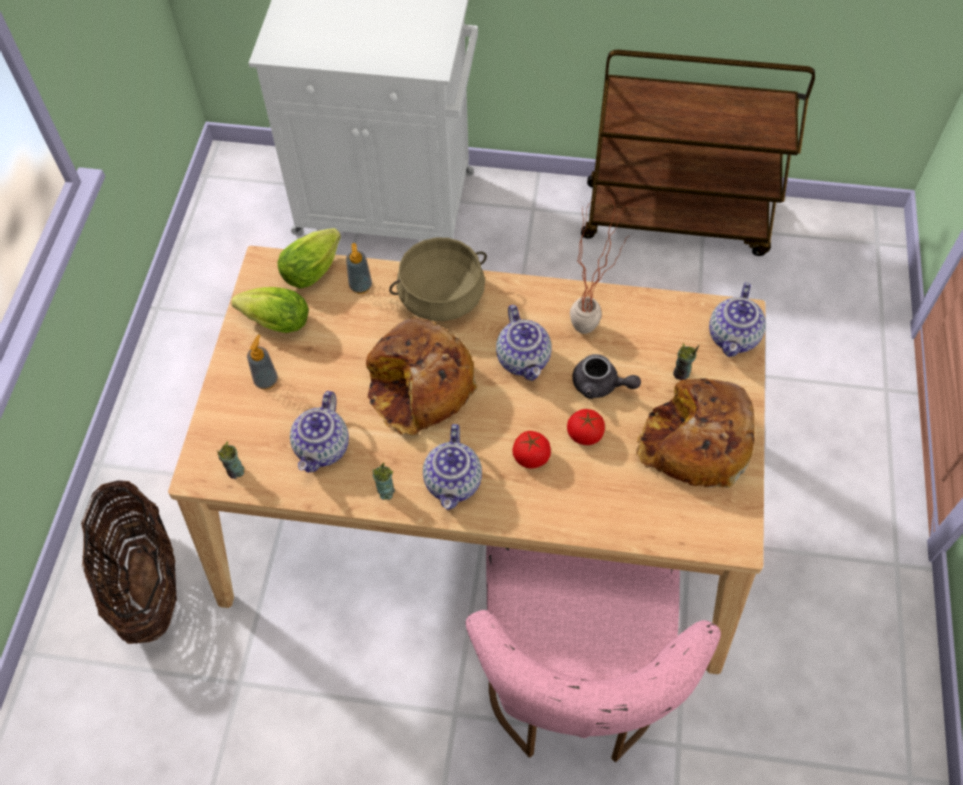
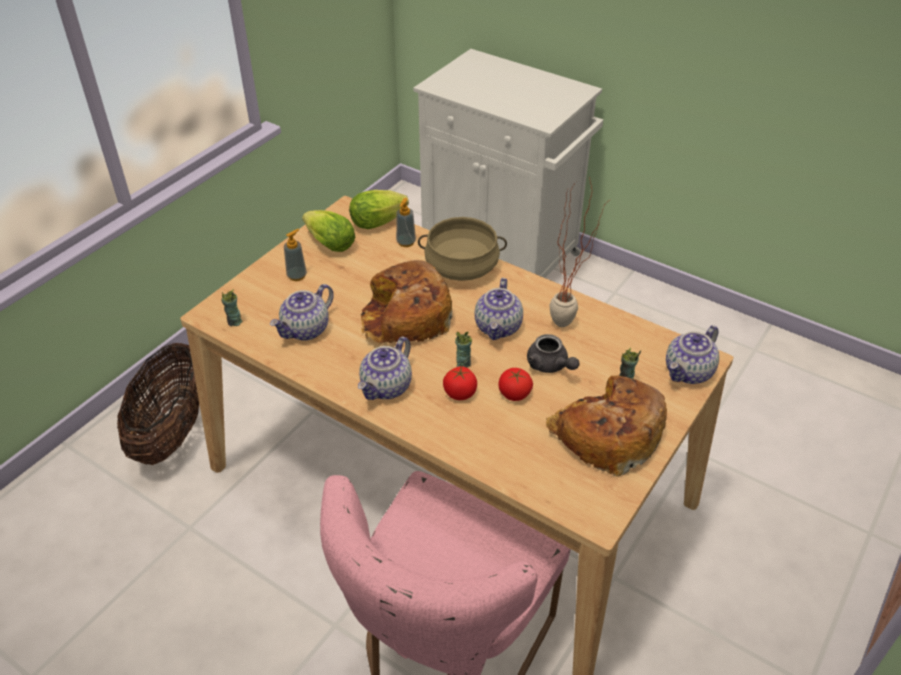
camera: 25 degrees right, 15 degrees down
cup [372,463,395,500] -> cup moved to [455,332,472,368]
brown cart [581,50,815,256] -> none

